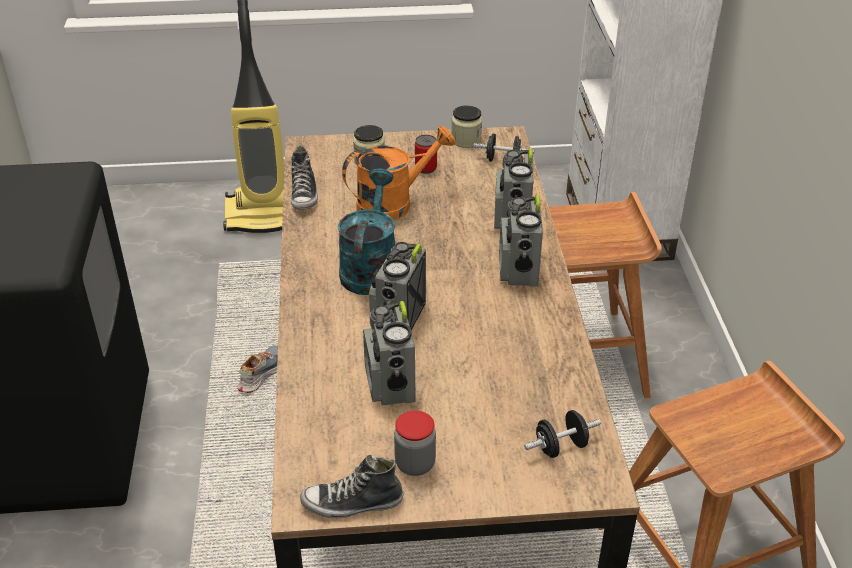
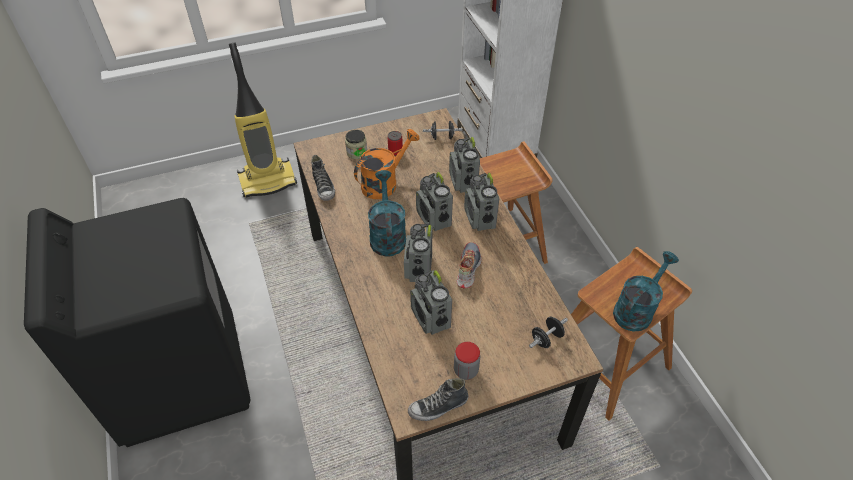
camera: 15 degrees left, 10 degrees up
shoe [237,345,278,393] -> shoe moved to [456,242,482,288]
jar [452,105,482,148] -> none
none -> radio [416,172,453,231]
none -> turquoise watering can [613,251,679,331]

